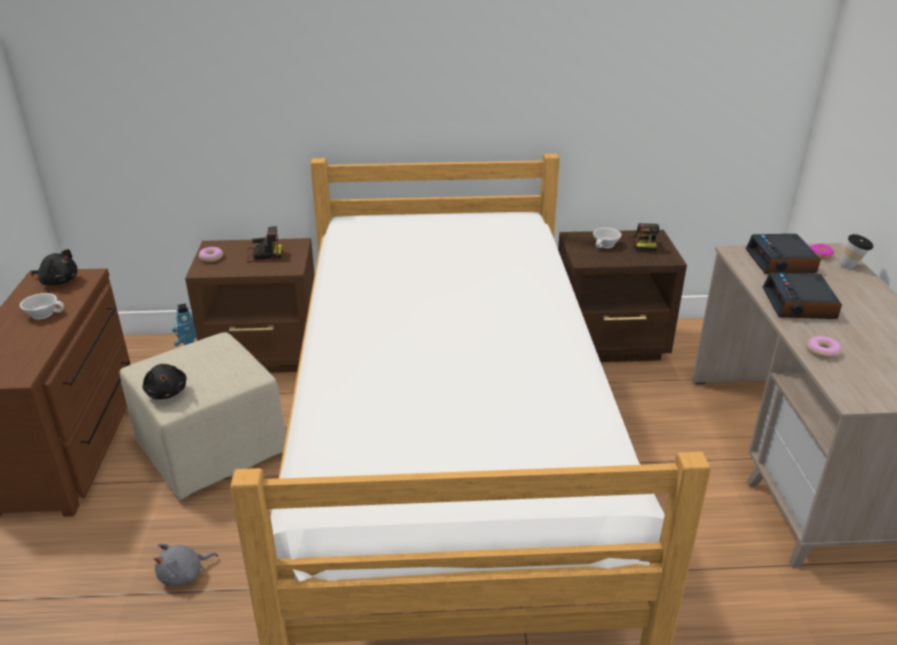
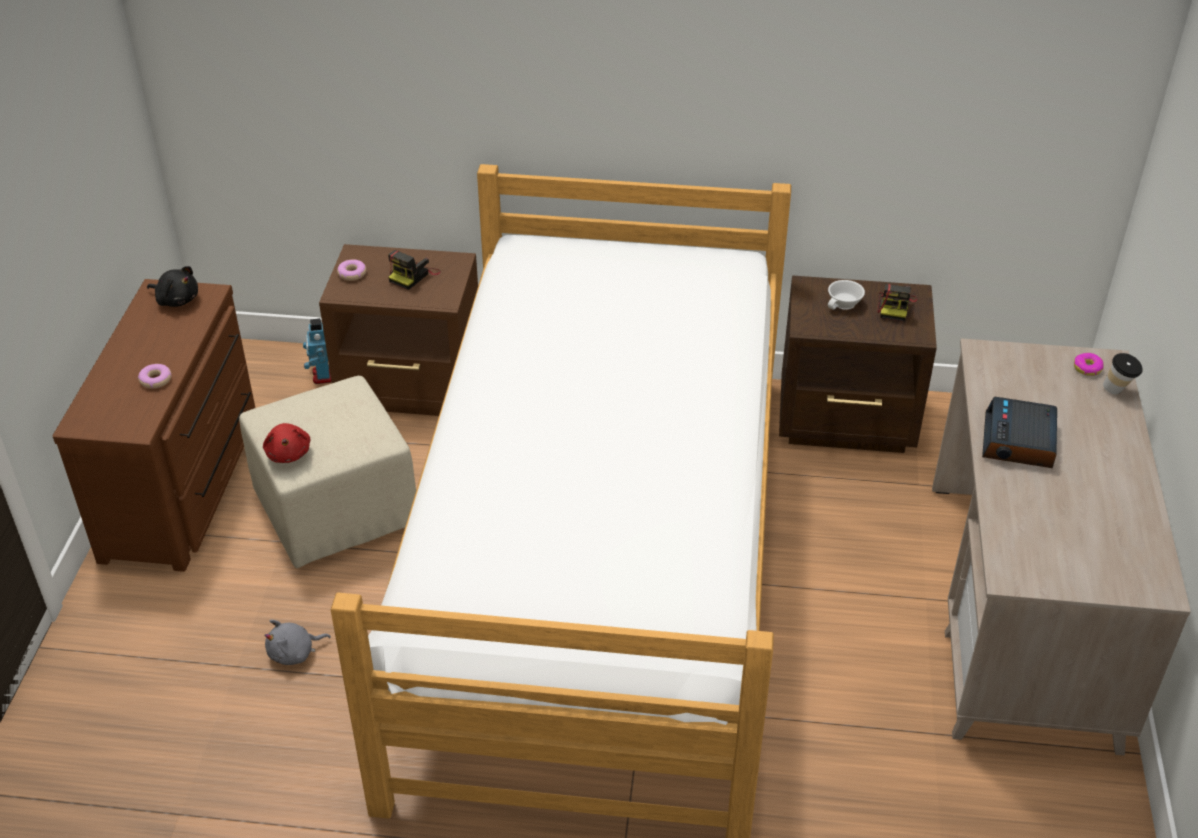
camera: 10 degrees right, 10 degrees up
white cup [20,293,64,319] -> none
black plush toy [143,364,187,399] -> red plush toy [263,423,310,463]
camera [246,226,282,263] -> camera turned 120 degrees clockwise [388,250,441,290]
alarm clock [746,234,821,274] -> none
donut [807,336,842,359] -> donut moved to [138,364,172,389]

